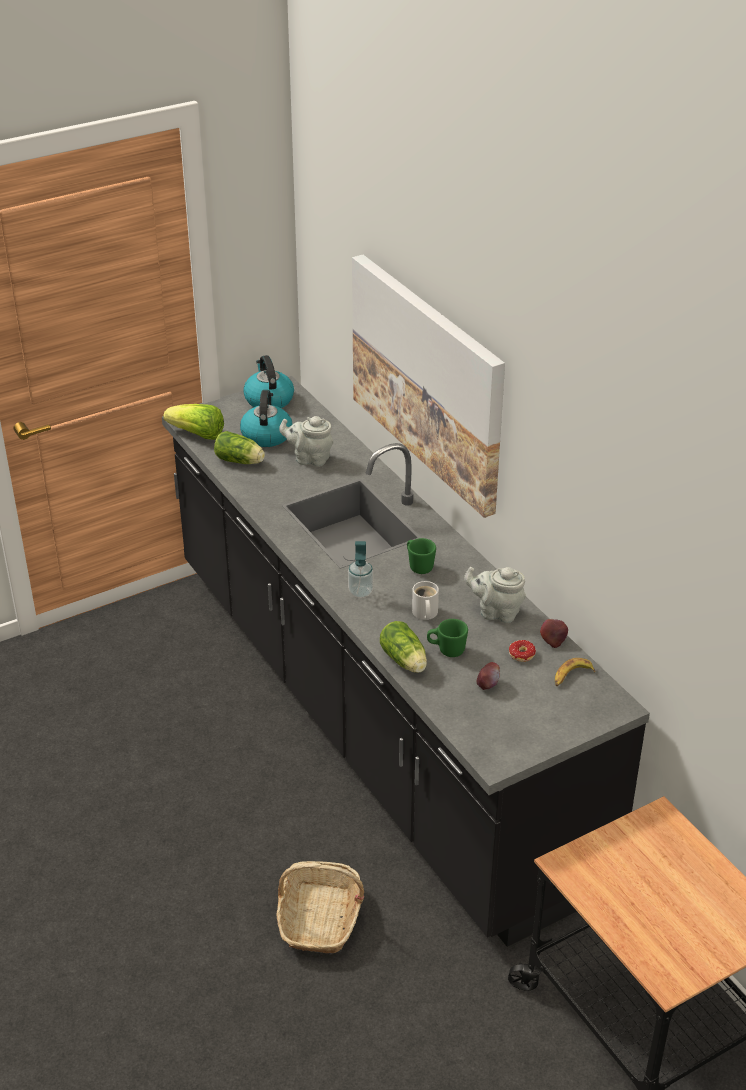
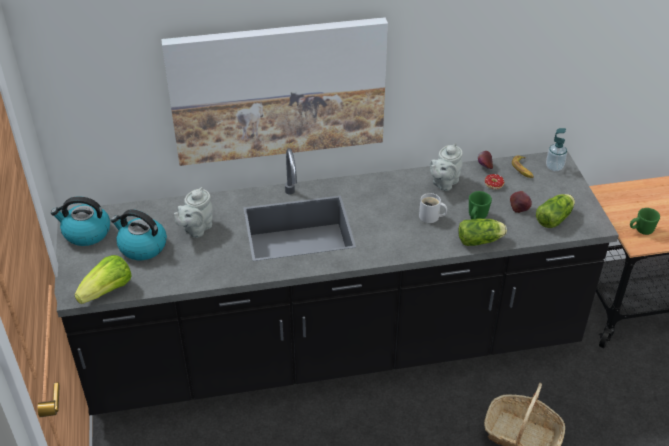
camera: 70 degrees left, 5 degrees up
lettuce [214,431,265,464] -> lettuce moved to [536,194,575,228]
soap dispenser [348,541,373,598] -> soap dispenser moved to [546,128,567,171]
green mug [407,538,436,574] -> green mug moved to [630,208,660,235]

